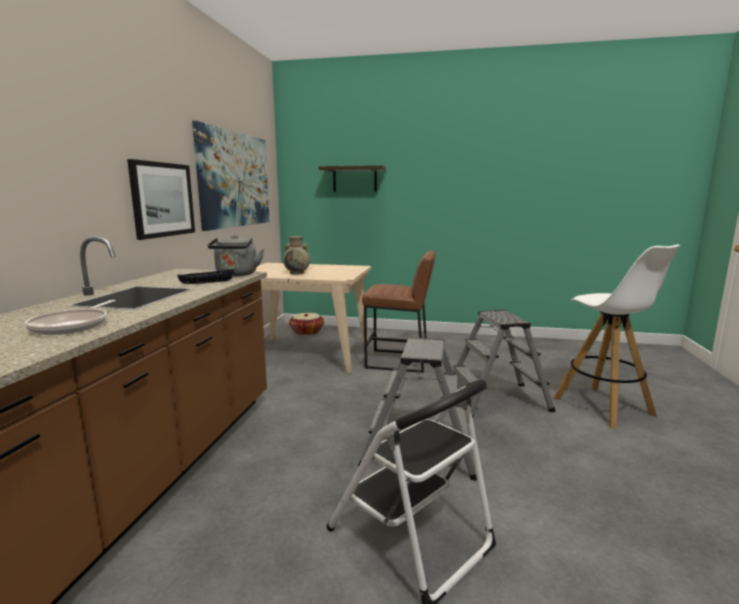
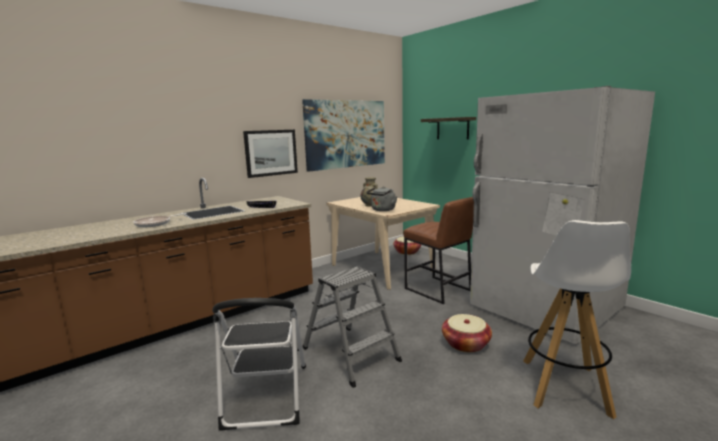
camera: 40 degrees right, 0 degrees up
grey kettle [207,235,264,276] -> grey kettle moved to [366,186,397,211]
grey step ladder [453,310,556,418] -> basket [442,314,492,353]
none -> white fridge [470,86,655,344]

